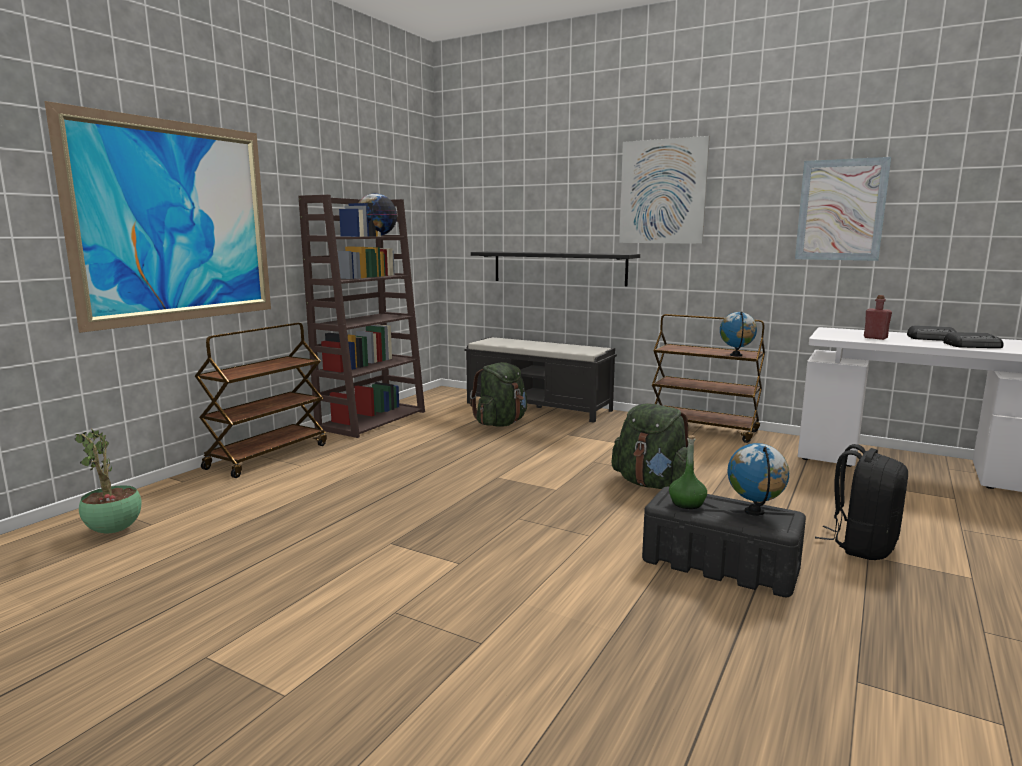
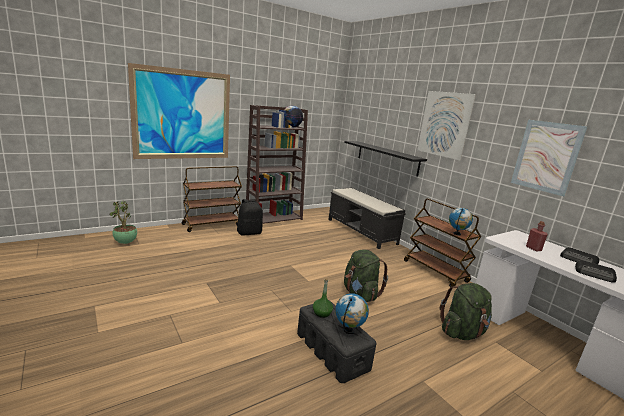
camera: 25 degrees right, 5 degrees up
green backpack [470,362,527,427] -> green backpack moved to [439,283,492,340]
black backpack [815,444,908,560] -> black backpack moved to [237,199,263,235]

